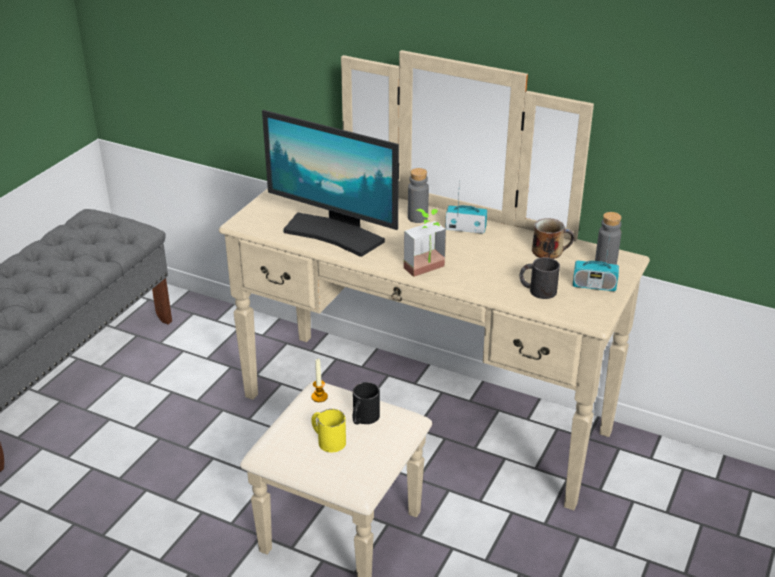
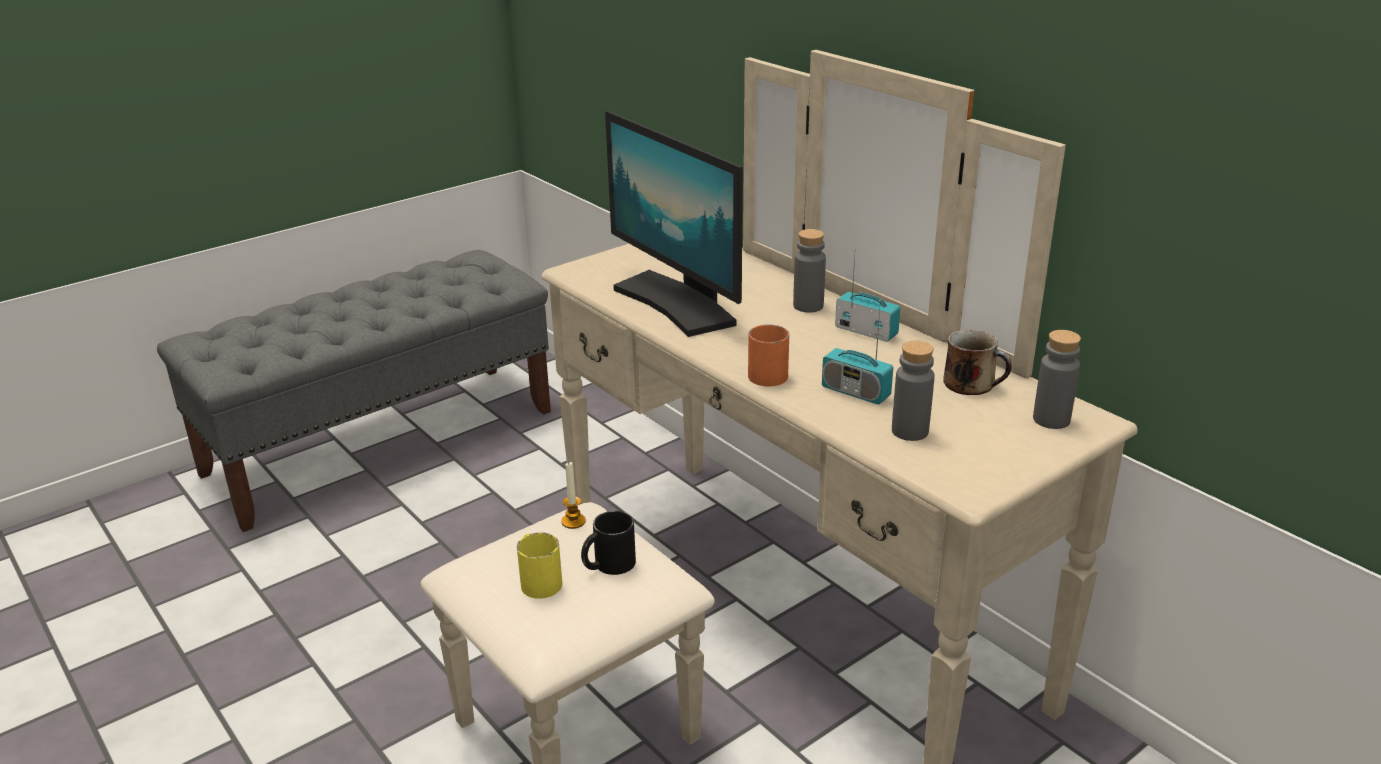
camera: 25 degrees right, 5 degrees down
potted plant [404,209,446,277] -> orange mug [748,324,789,387]
black mug [520,257,560,299] -> grey bottle [892,340,935,441]
radio [573,229,619,291] -> radio moved to [822,300,893,405]

